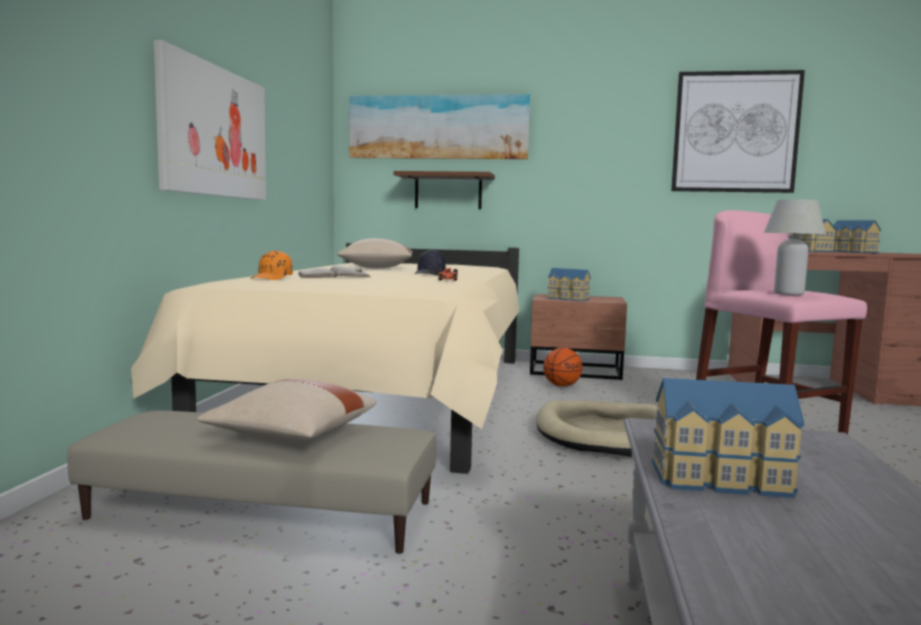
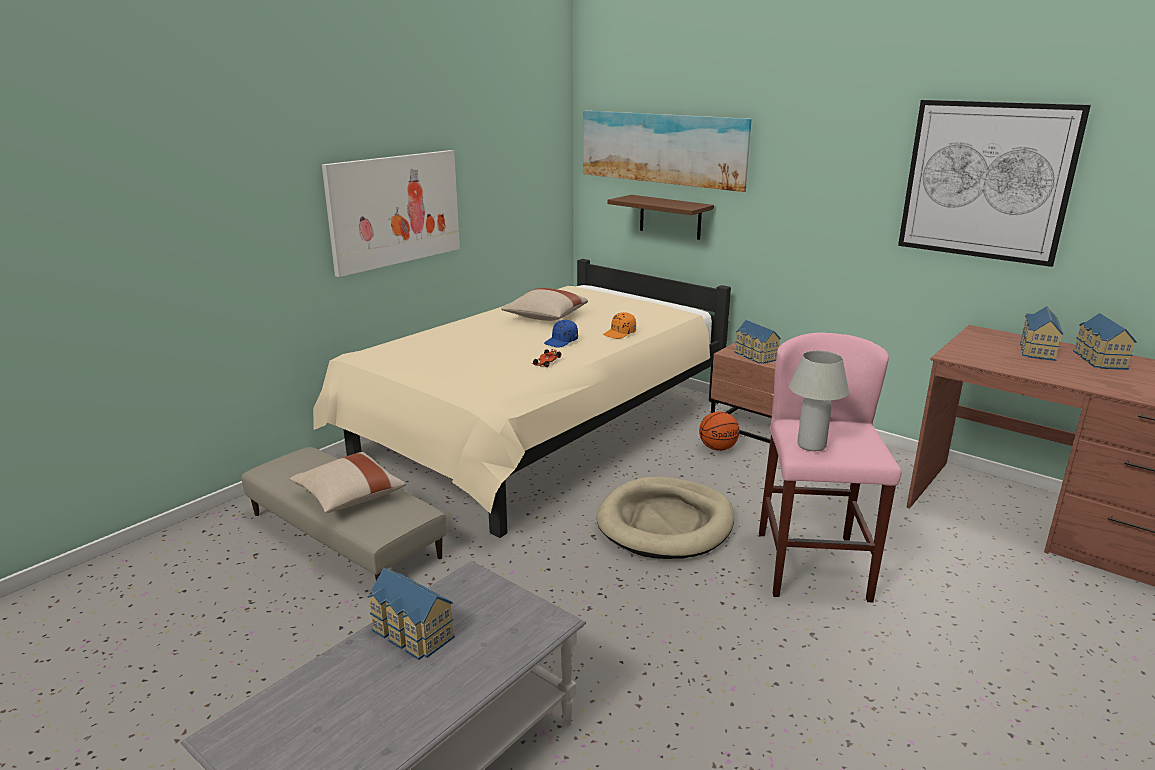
camera: 30 degrees right, 15 degrees up
orange cap [250,250,293,280] -> orange cap moved to [603,312,636,339]
white book [298,265,371,278] -> none
black cap [415,250,446,275] -> blue cap [544,320,578,348]

